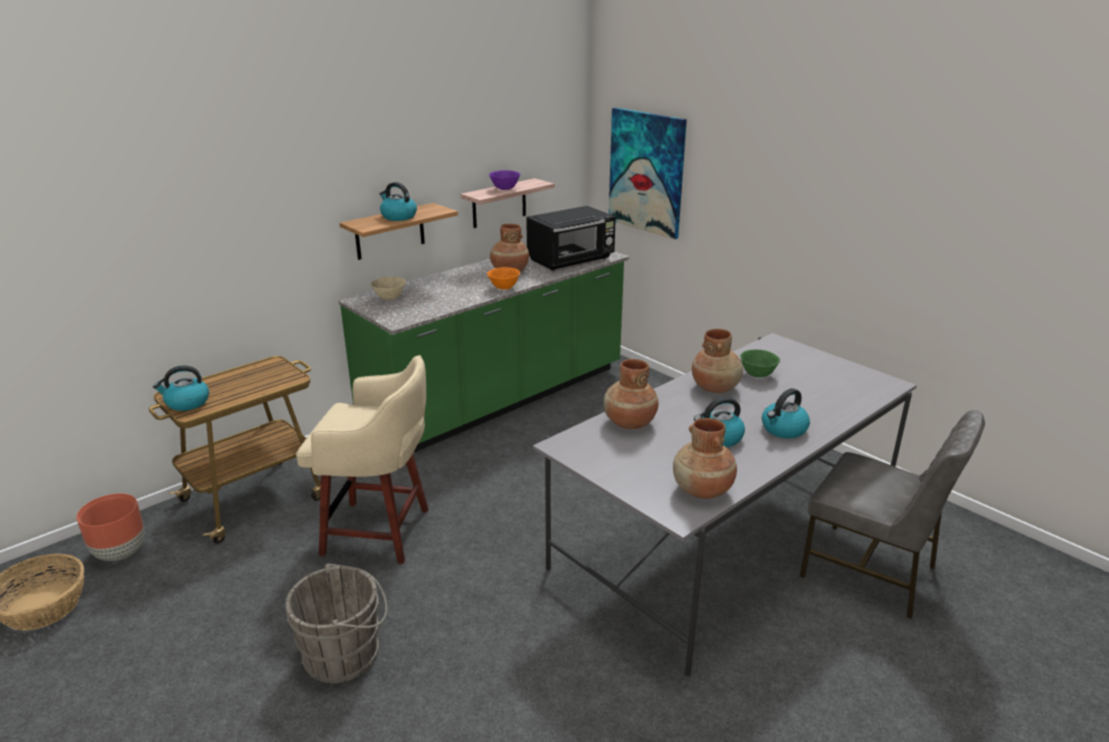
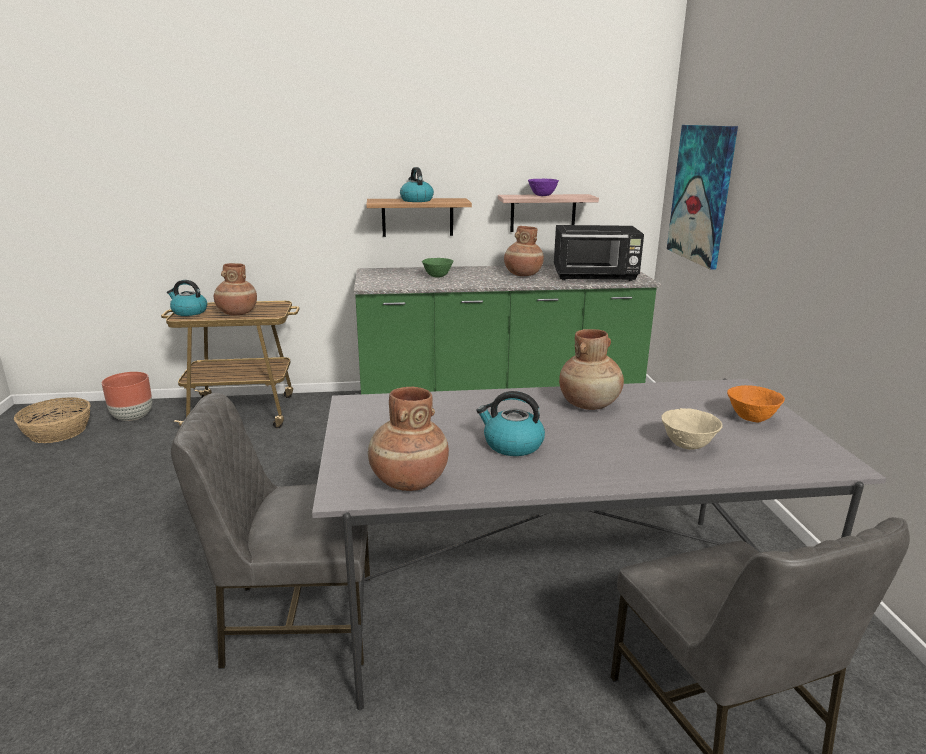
camera: 35 degrees right, 5 degrees down
grey bucket [286,564,387,683] -> none
beige stool [296,355,429,564] -> none
beige bowl [371,277,406,300] -> beige bowl moved to [662,408,723,450]
orange bowl [487,267,520,290] -> orange bowl moved to [727,385,785,422]
brown vase [604,359,659,429] -> brown vase moved to [214,263,257,316]
green bowl [740,350,780,378] -> green bowl moved to [422,258,453,278]
kettle [762,388,810,439] -> none
none -> grey chair [171,393,370,669]

